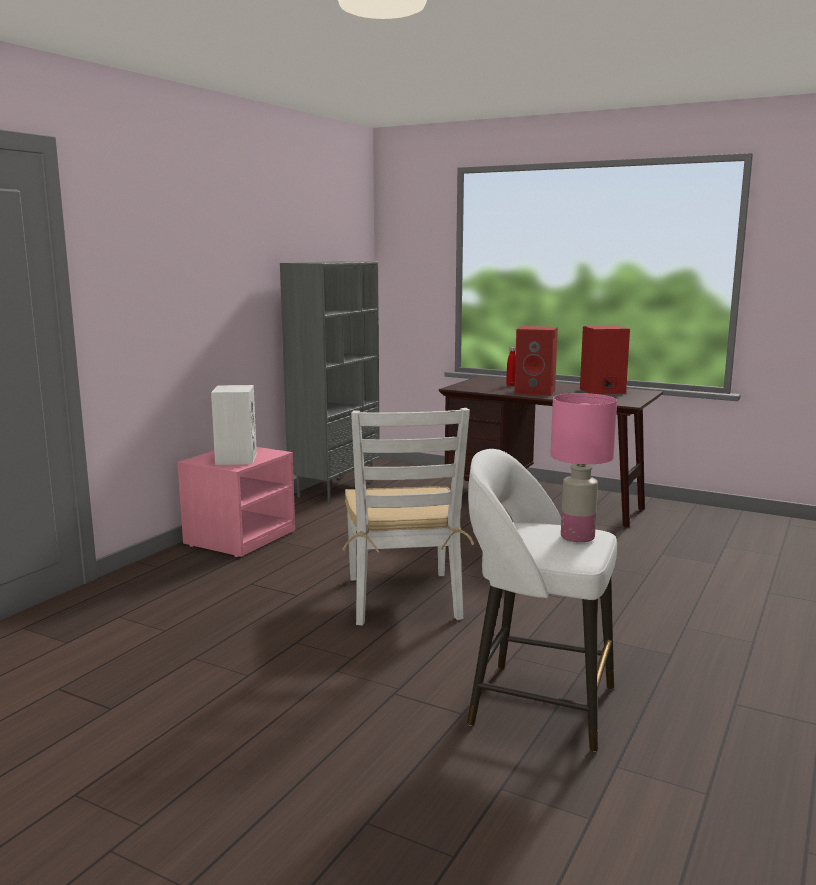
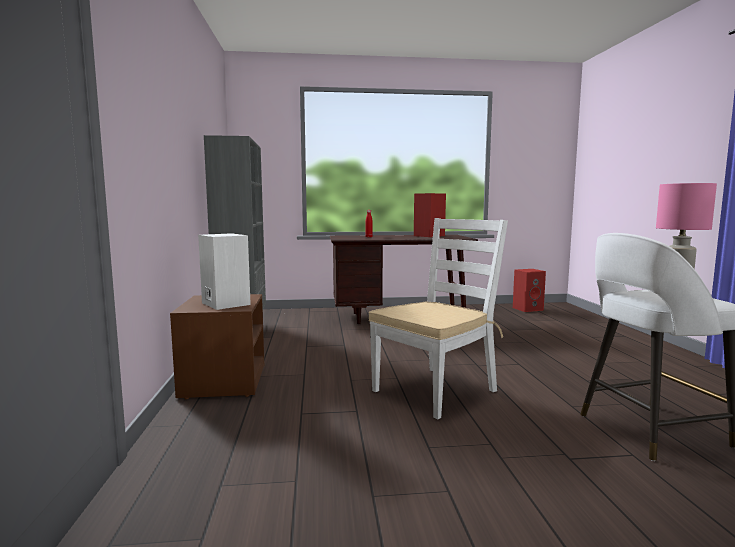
camera: 35 degrees left, 5 degrees down
pink nightstand [177,447,295,557] -> brown nightstand [170,294,264,399]
white chair [343,408,474,626] -> white chair turned 90 degrees counterclockwise [369,218,508,419]
red speaker [514,326,558,396] -> red speaker moved to [513,269,546,312]

